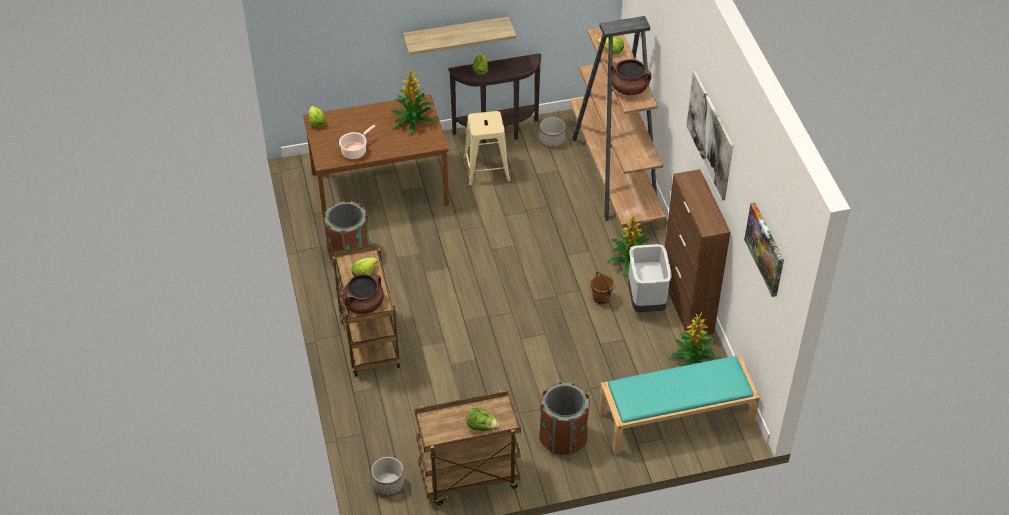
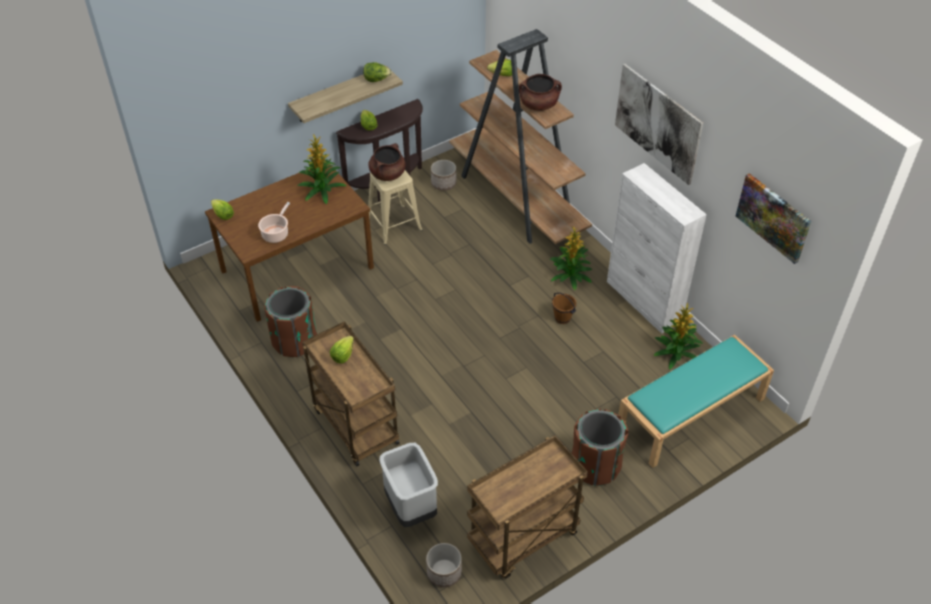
camera: 20 degrees left, 0 degrees up
brown cooking pot [342,274,384,314] -> brown cooking pot moved to [369,143,406,181]
lettuce [466,408,499,431] -> lettuce moved to [363,62,392,82]
grey trash can [628,244,672,312] -> grey trash can moved to [380,443,438,527]
brown cabinet [665,169,731,335] -> white cabinet [607,163,707,334]

